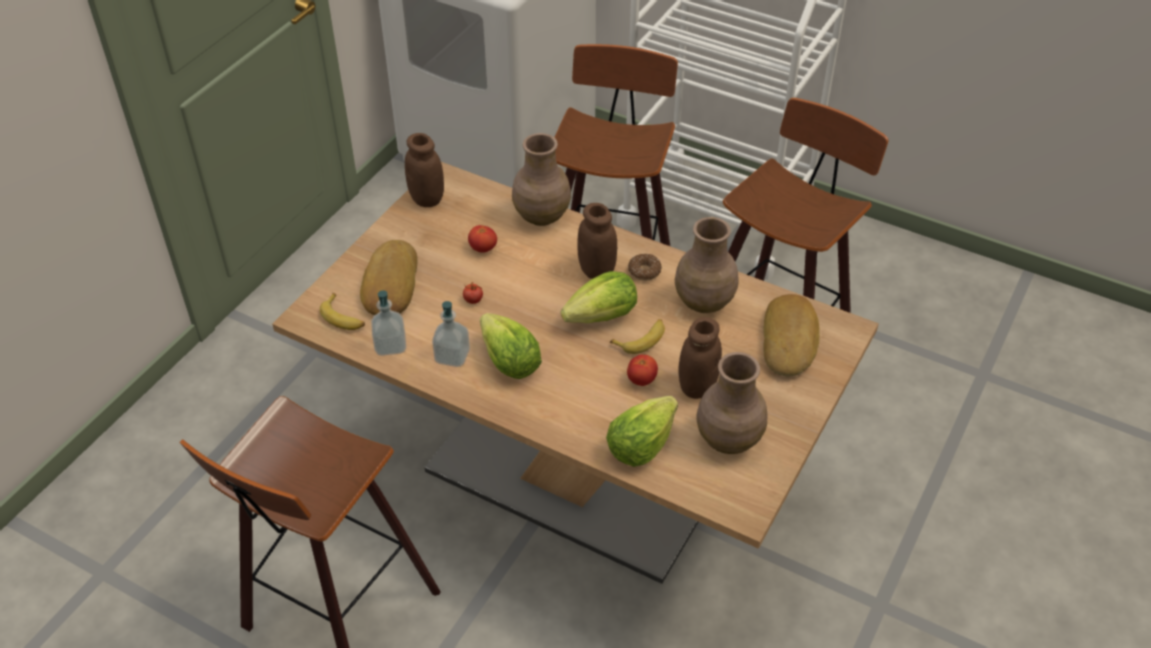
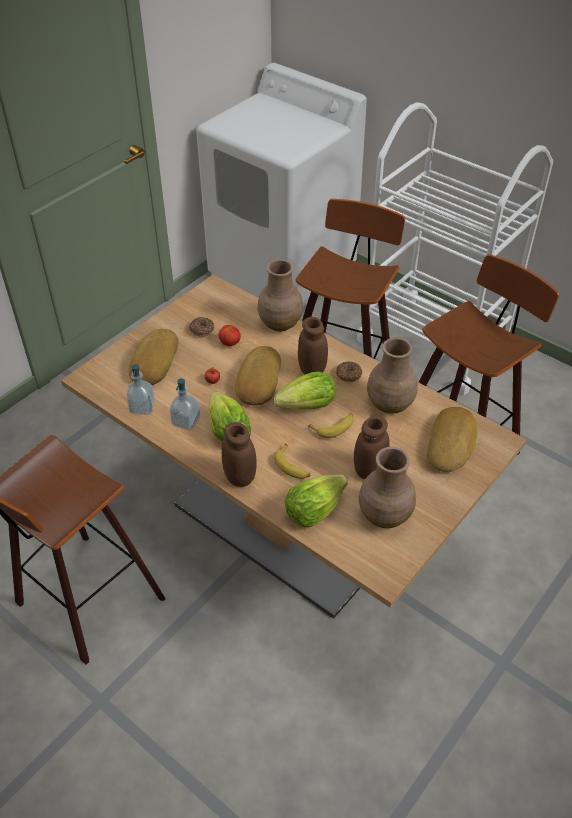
camera: 10 degrees right, 0 degrees up
banana [320,293,365,330] -> banana moved to [274,443,310,479]
brown jar [405,133,444,207] -> brown jar moved to [222,422,257,487]
tomato [627,355,658,386] -> none
none -> donut [189,317,214,337]
none -> bread [235,346,281,405]

